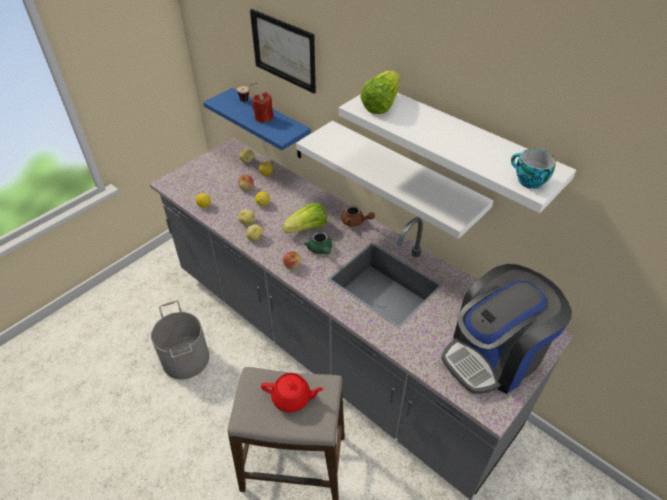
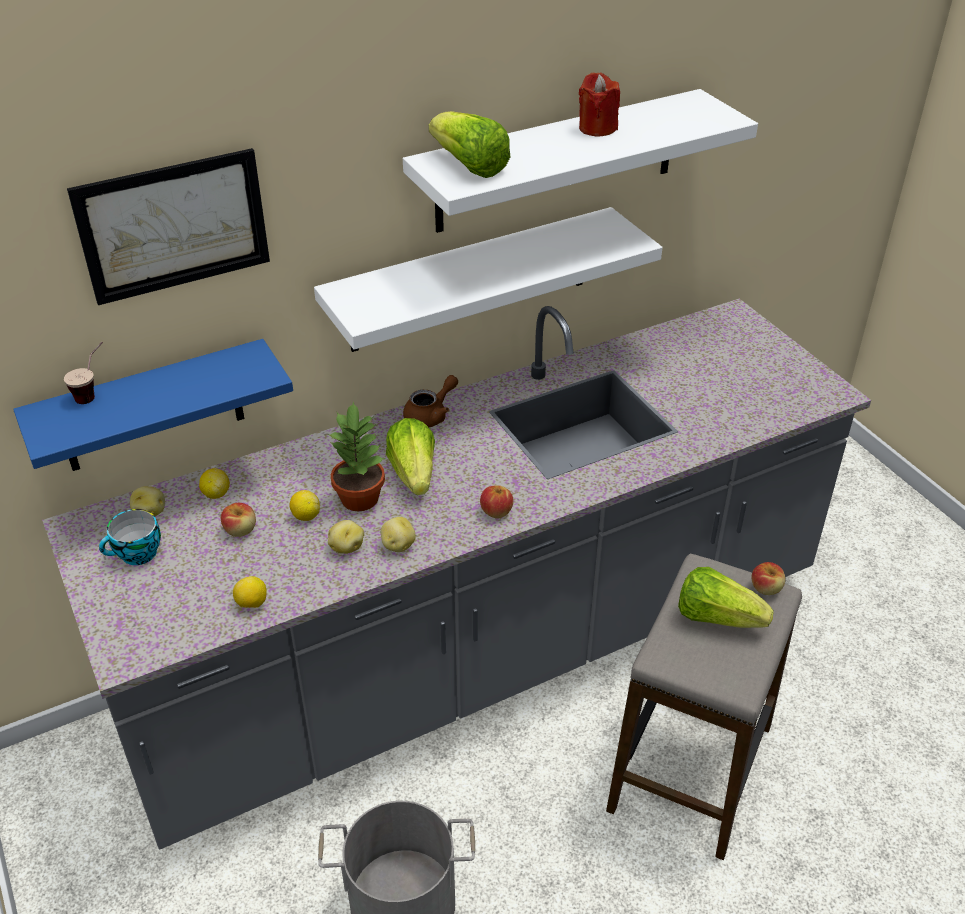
camera: 70 degrees left, 5 degrees down
red candle [252,92,274,123] -> red candle moved to [579,73,620,137]
red teapot [261,373,324,412] -> lettuce [678,567,774,628]
green teapot [304,231,332,254] -> none
coffee machine [441,264,572,394] -> none
cup [511,149,556,189] -> cup moved to [99,509,161,565]
none -> potted plant [328,401,385,511]
none -> apple [752,562,786,595]

